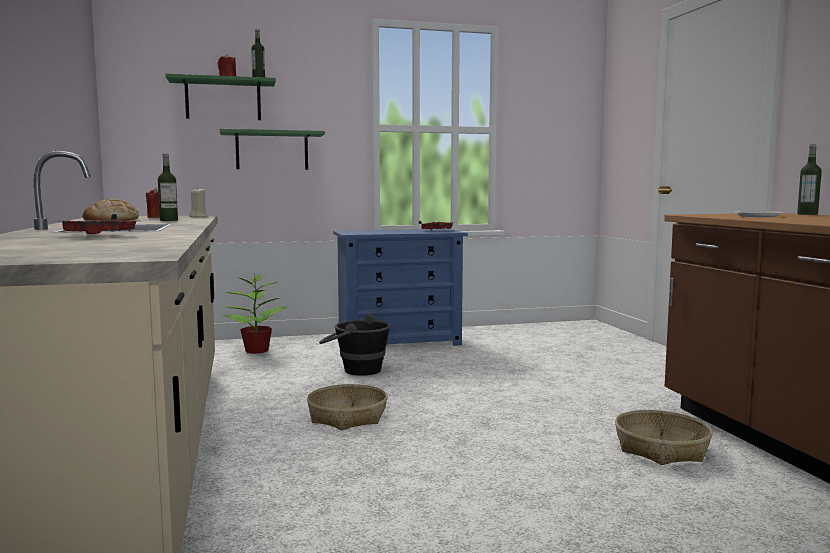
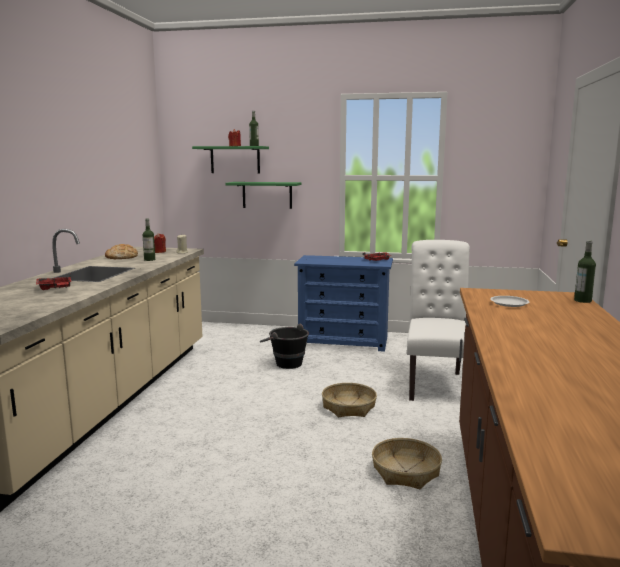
camera: 25 degrees right, 5 degrees up
potted plant [223,273,287,354] -> none
basket [307,384,388,430] -> basket moved to [322,383,377,417]
none -> white chair [407,240,470,401]

